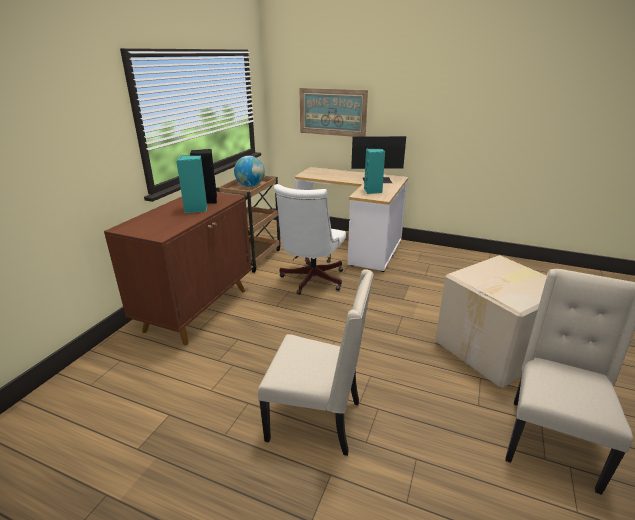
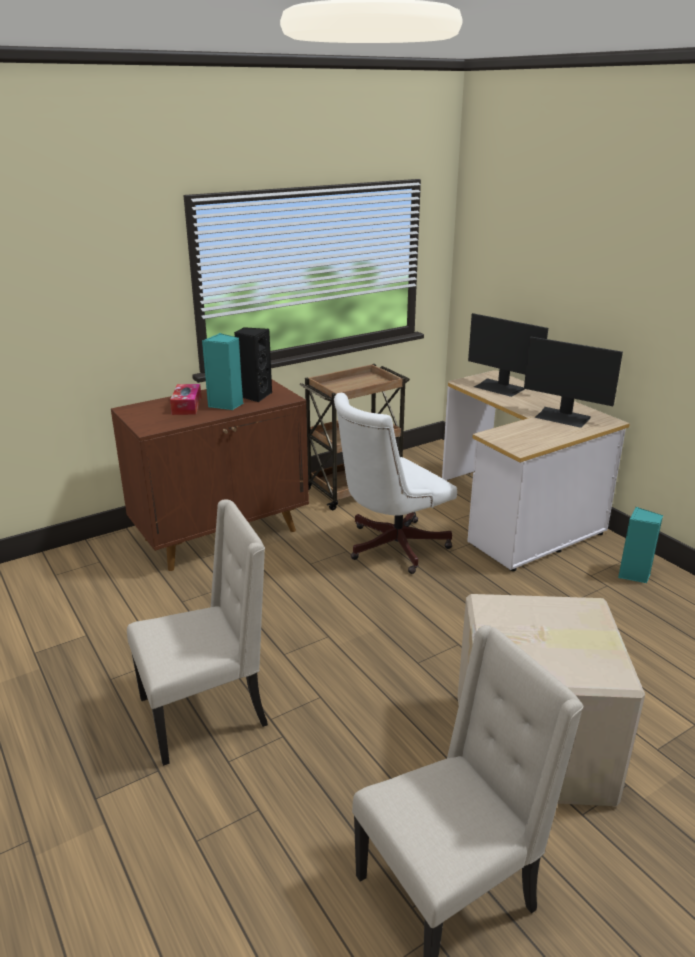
camera: 35 degrees right, 0 degrees up
globe [234,156,265,187] -> none
beige chair [258,269,374,456] -> beige chair turned 75 degrees counterclockwise [127,499,268,766]
picture [300,88,368,137] -> none
turquoise speaker [364,149,385,194] -> turquoise speaker moved to [618,507,663,583]
none -> tissue box [170,384,201,415]
none -> monitor [468,313,548,397]

